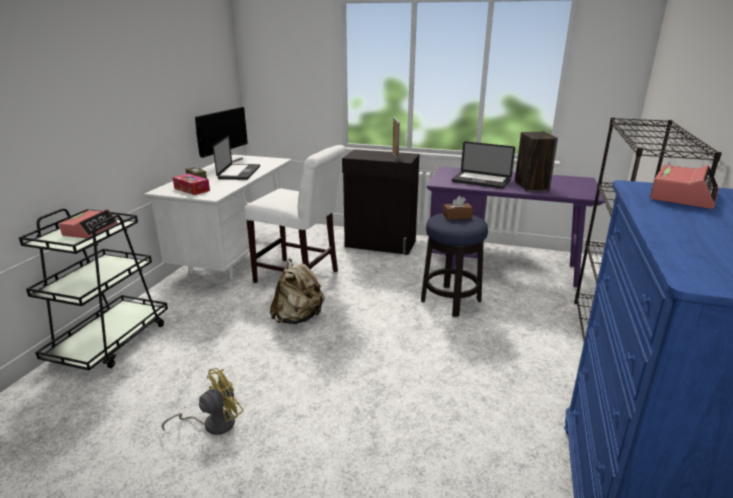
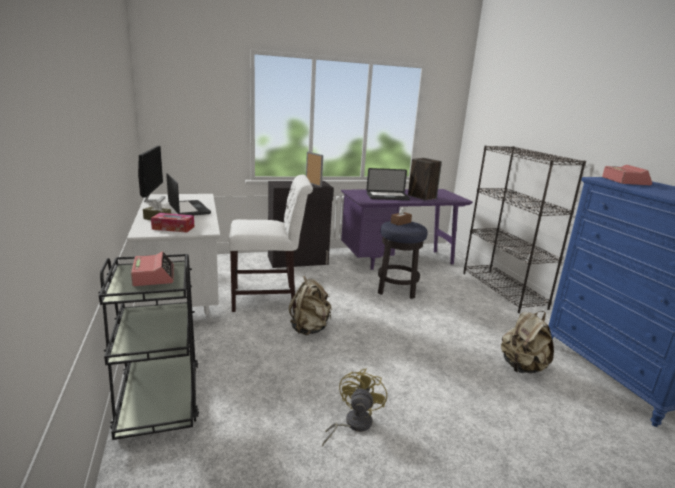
camera: 35 degrees left, 5 degrees down
none -> beige backpack [501,311,554,373]

